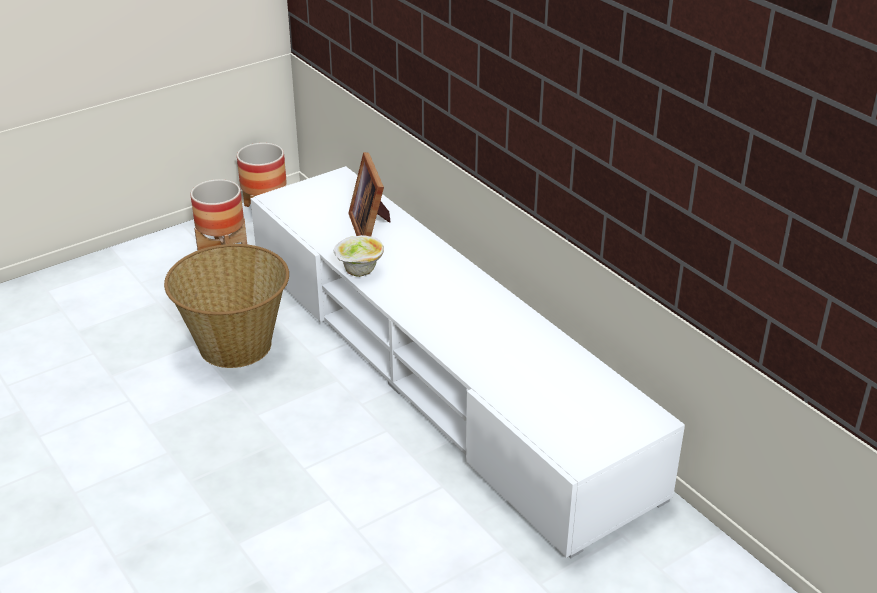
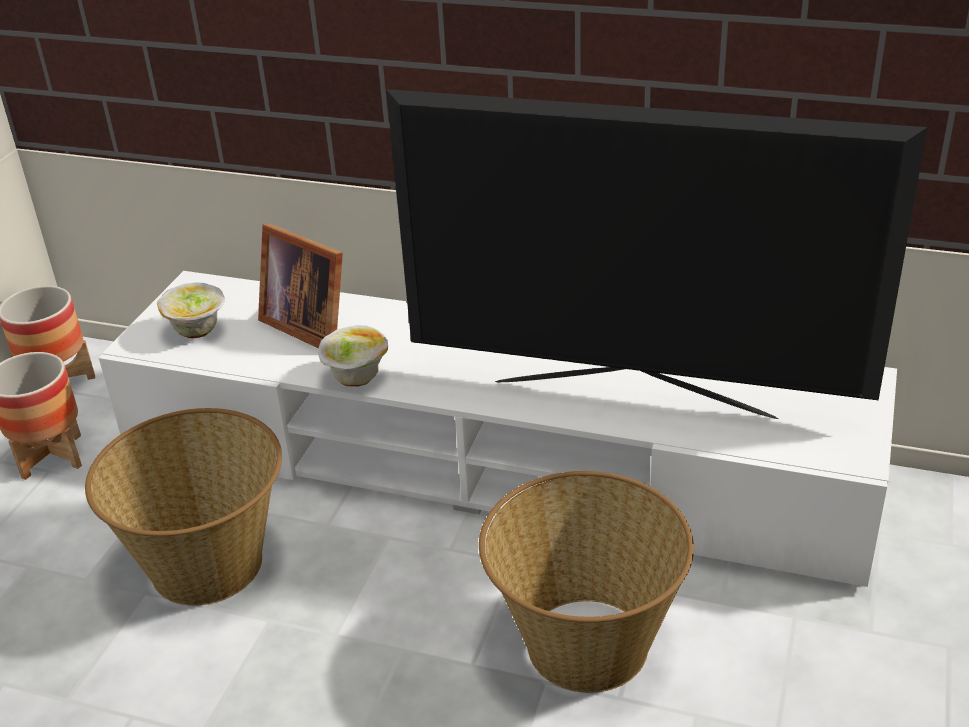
camera: 35 degrees left, 0 degrees up
none -> bowl [157,282,225,338]
none -> television [386,89,928,419]
none -> basket [479,471,694,693]

